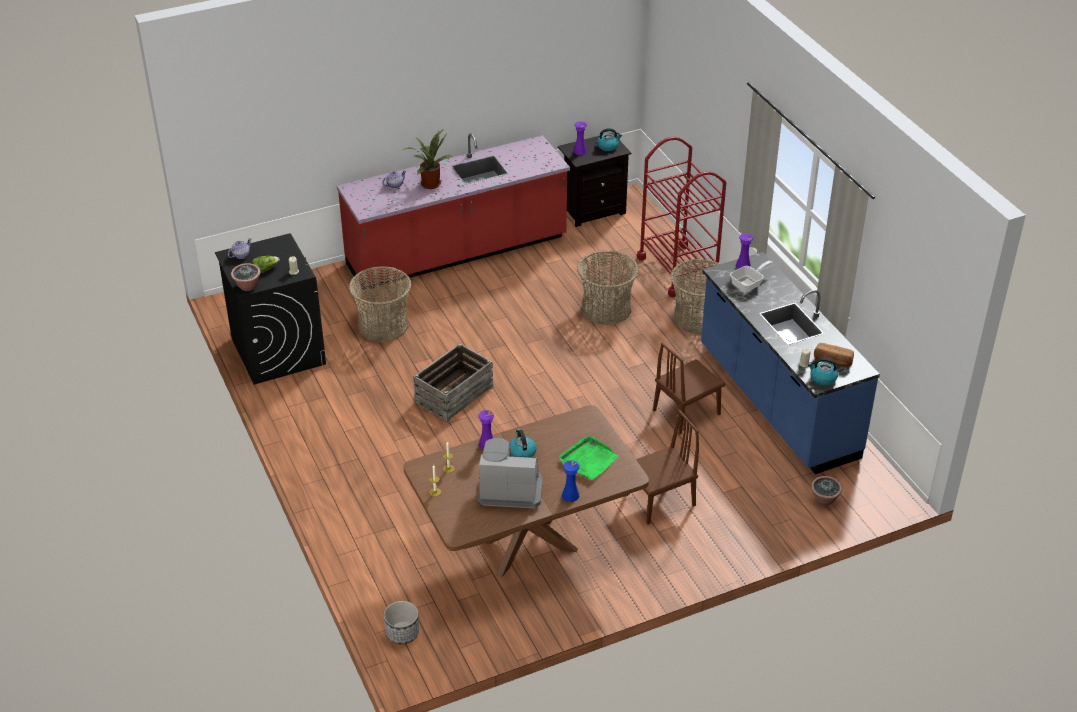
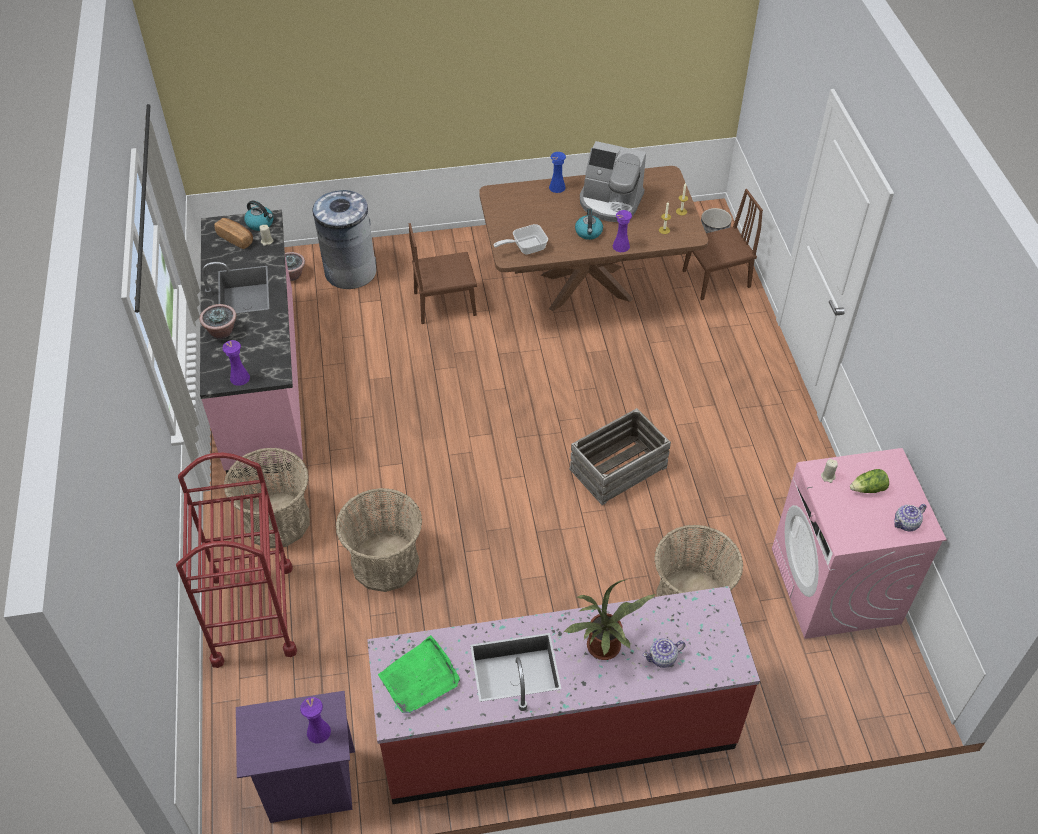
camera: 165 degrees left, 10 degrees up
black washing machine [215,233,326,385] -> pink washing machine [772,448,947,639]
potted plant [231,263,261,291] -> potted plant moved to [199,304,236,339]
black nightstand [558,132,632,227] -> purple nightstand [236,691,355,823]
green tray [559,436,618,480] -> green tray moved to [378,635,460,713]
kettle [597,128,622,151] -> none
brown chair [653,342,725,435] -> brown chair moved to [682,189,763,300]
blue counter [701,252,880,474] -> pink counter [200,210,303,479]
frying pan [730,261,773,292] -> frying pan moved to [494,224,548,255]
none -> grey trash can [313,190,376,289]

